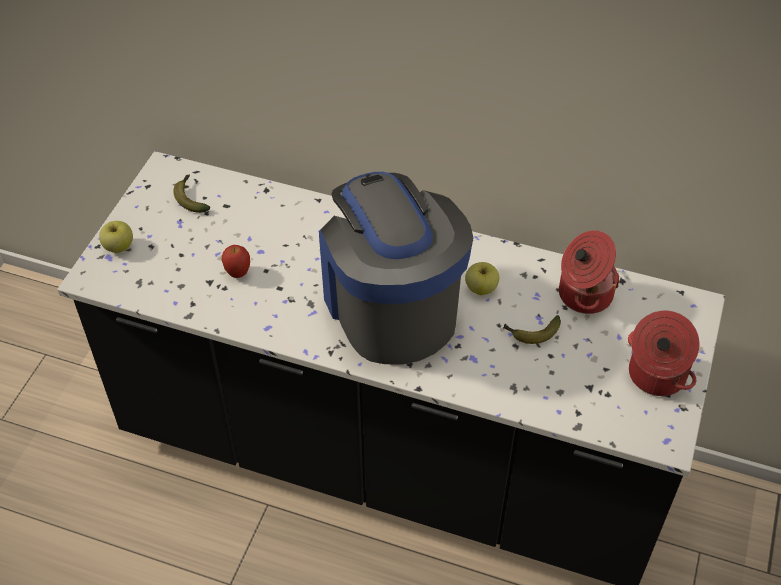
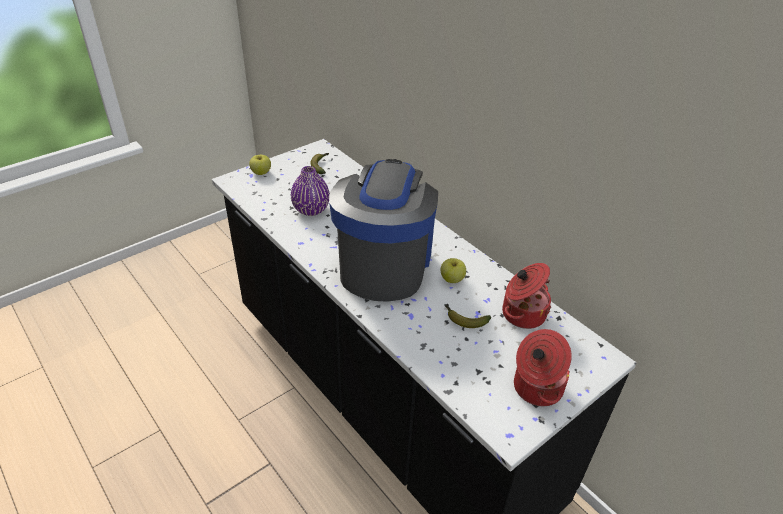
camera: 30 degrees right, 10 degrees down
apple [222,245,250,278] -> purple vase [291,166,330,216]

